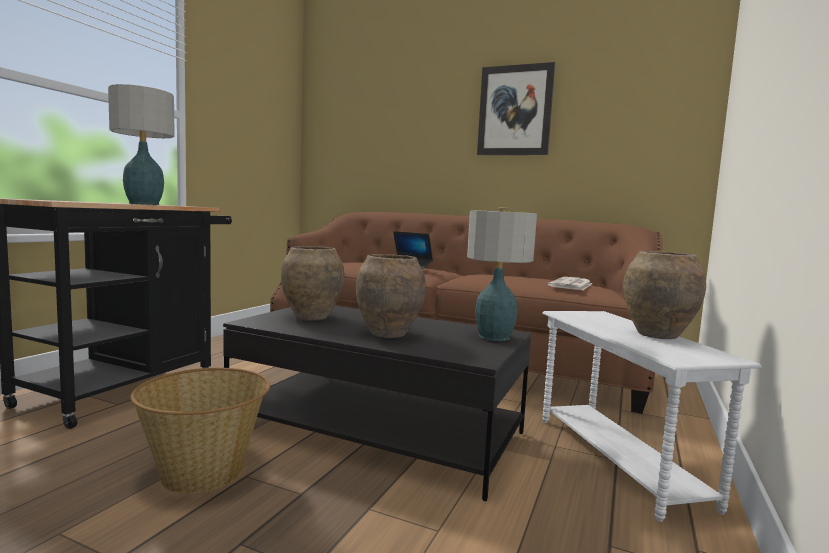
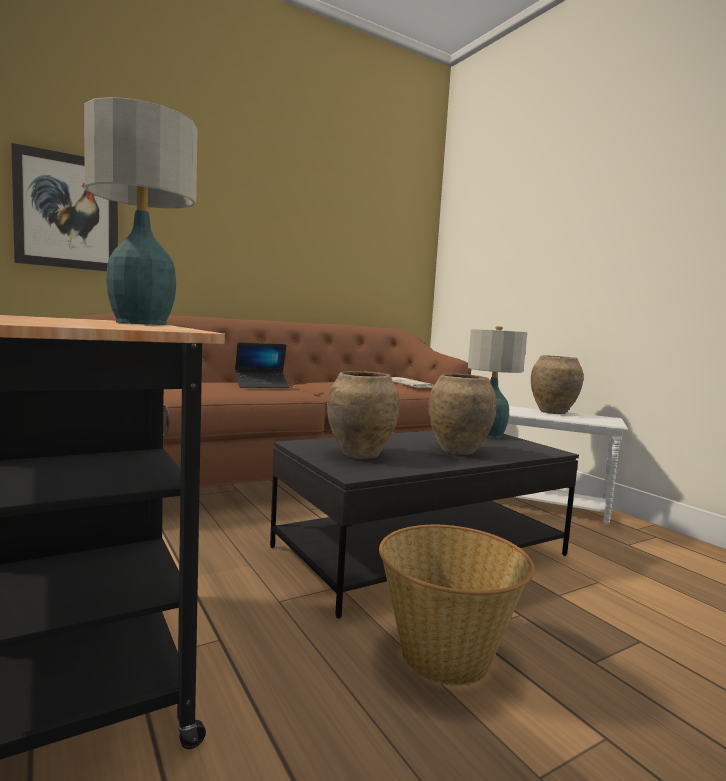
camera: 55 degrees left, 0 degrees up
picture [477,62,555,155] -> picture moved to [11,143,118,271]

